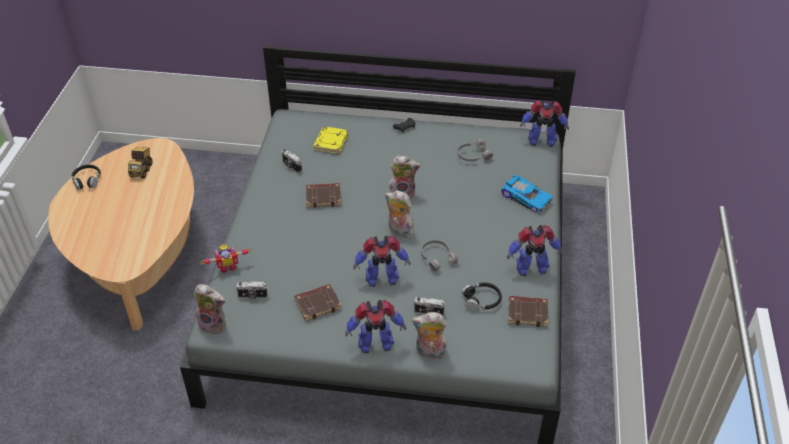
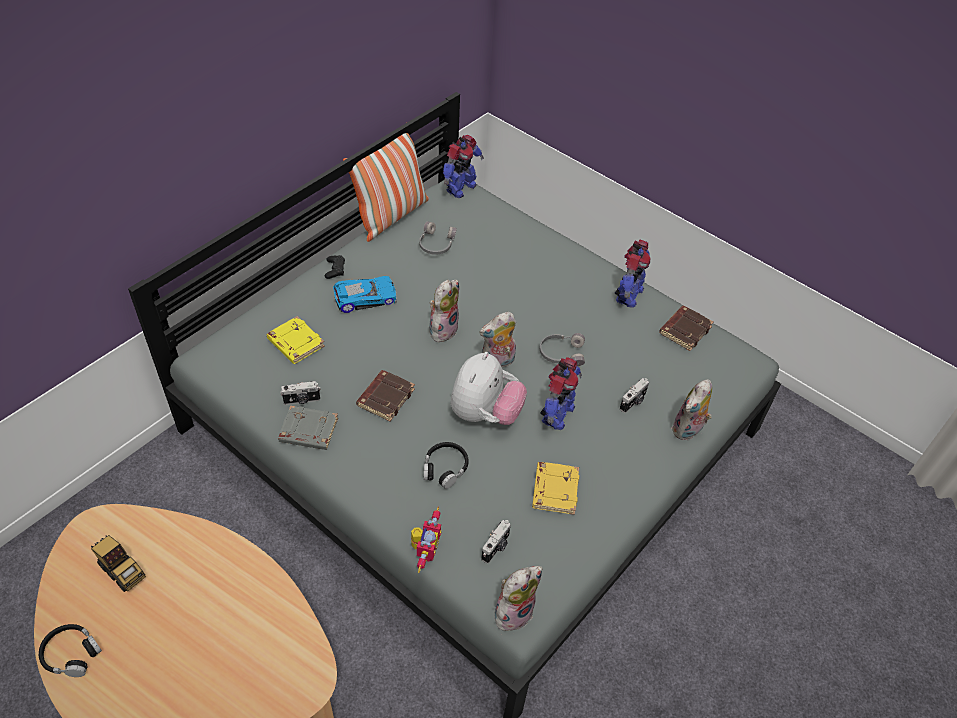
camera: 60 degrees left, 5 degrees up
brown book [294,284,342,321] -> yellow book [532,462,579,515]
toy robot [345,300,406,353] -> none
black headphones [462,282,502,310] -> black headphones moved to [424,442,469,489]
toy car [501,175,553,214] -> toy car moved to [333,276,397,313]
none -> grey book [278,406,338,450]
none -> pillow [343,133,429,242]
none -> plush toy [450,352,527,425]

